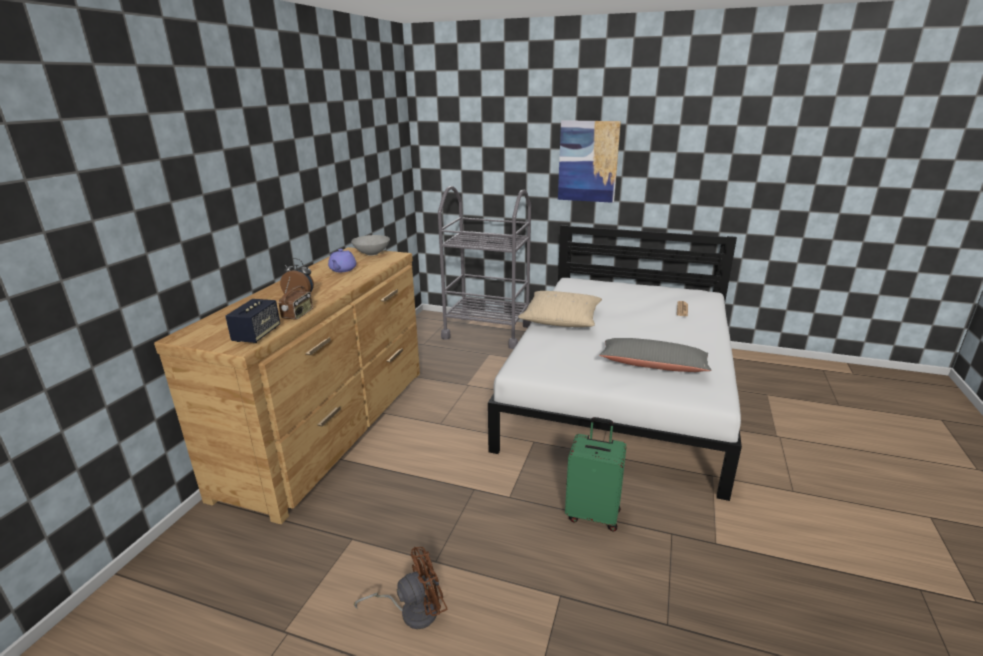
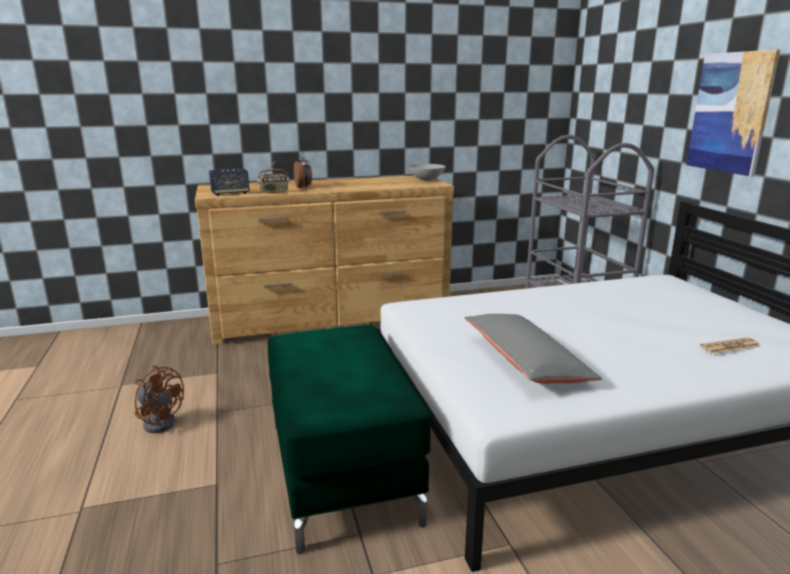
camera: 55 degrees right, 5 degrees down
purple teapot [328,249,356,272] -> none
beige pillow [518,291,602,327] -> none
green suitcase [565,417,627,532] -> green ottoman [268,325,431,554]

